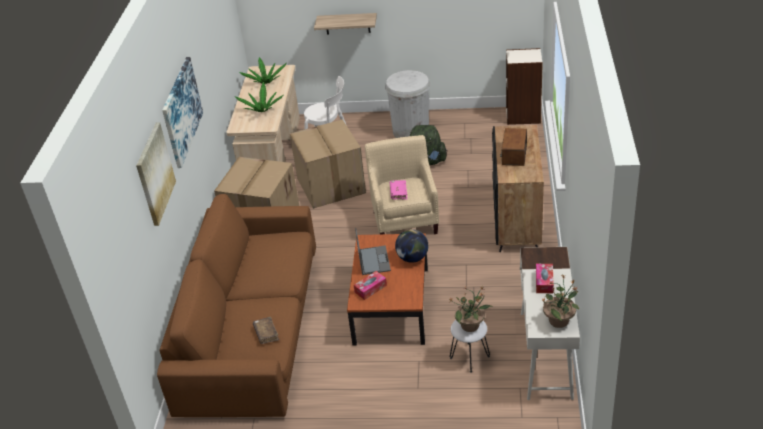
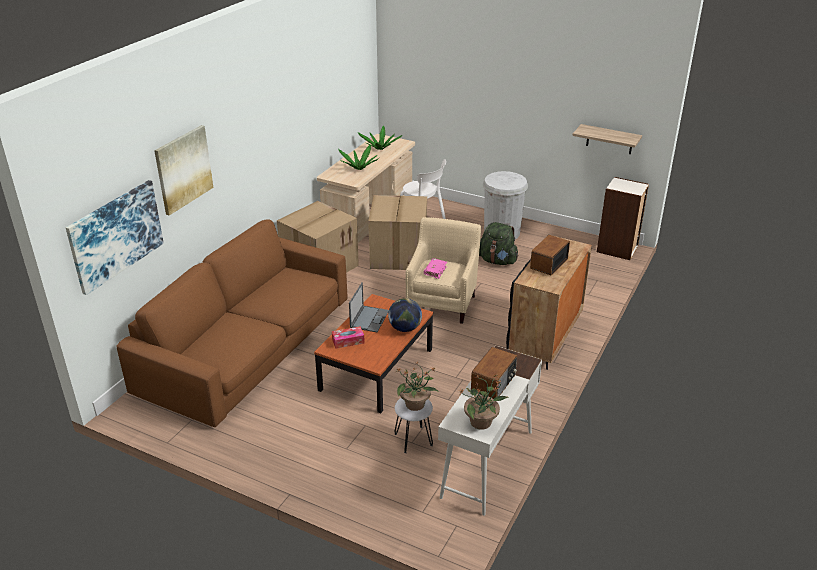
camera: 20 degrees right, 5 degrees down
picture [162,57,203,168] -> picture moved to [66,180,164,295]
brown book [253,317,279,344] -> none
shelf [314,13,377,35] -> shelf moved to [572,124,642,154]
tissue box [536,264,554,293] -> radio [471,347,517,399]

